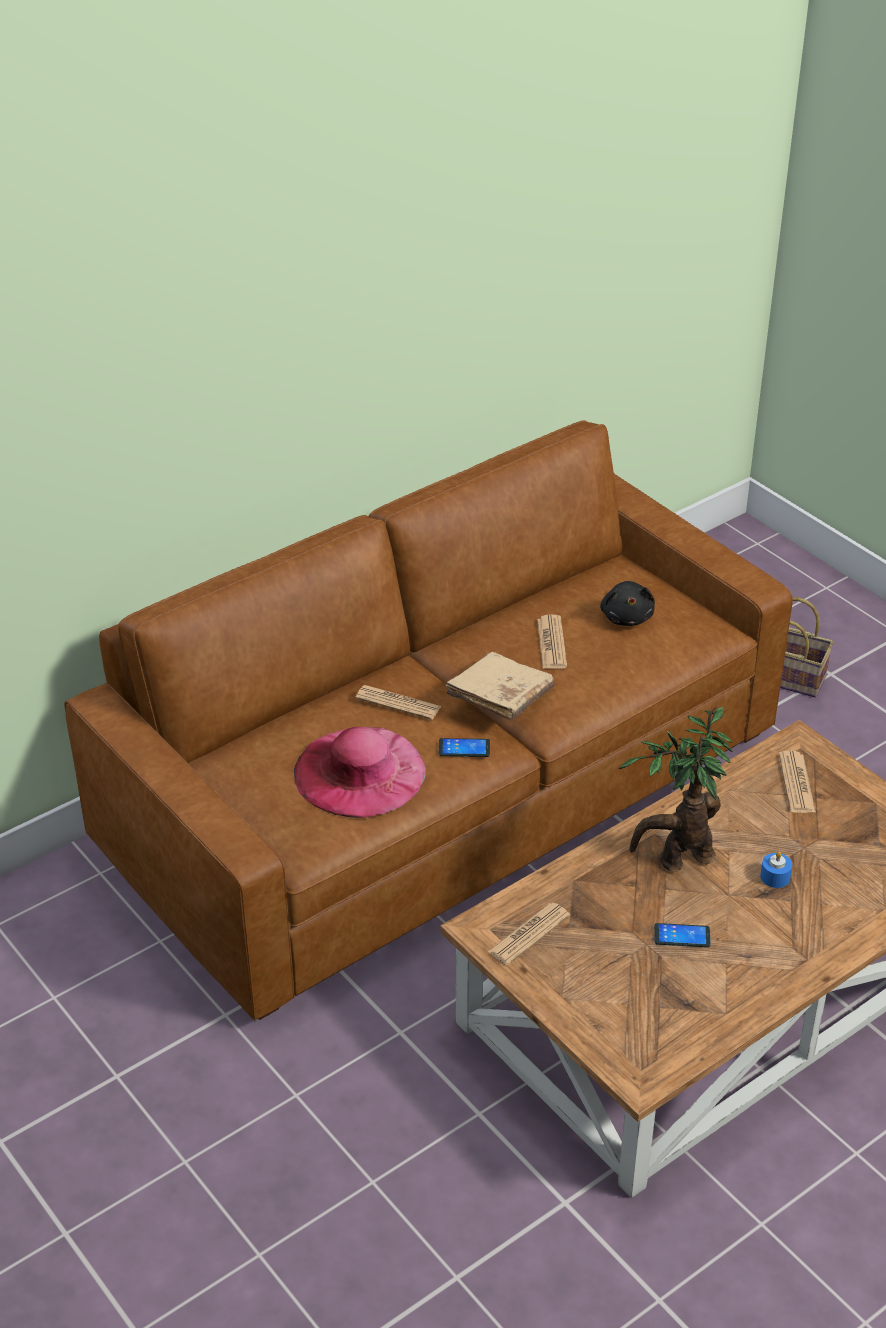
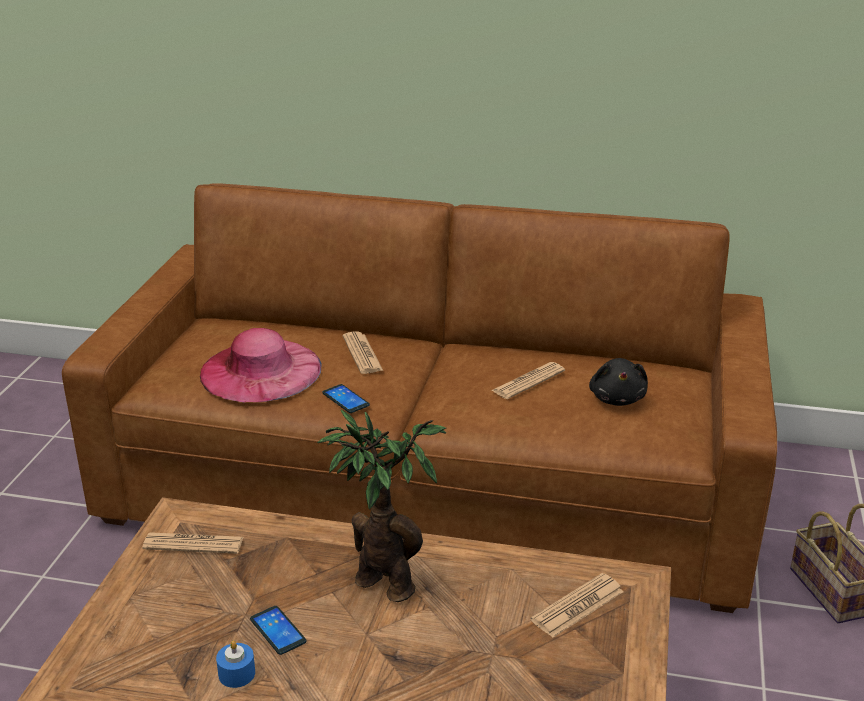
camera: 50 degrees right, 10 degrees down
beige book [446,651,555,720] -> none
black plush toy [600,581,655,626] -> black plush toy turned 45 degrees counterclockwise [589,358,648,406]
blue candle [760,852,792,888] -> blue candle moved to [216,641,255,688]

